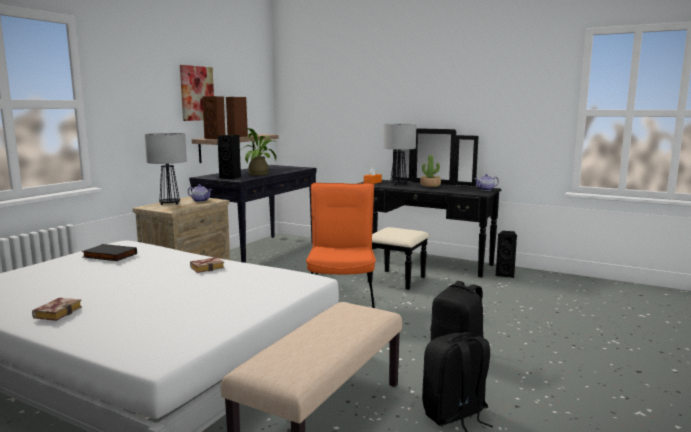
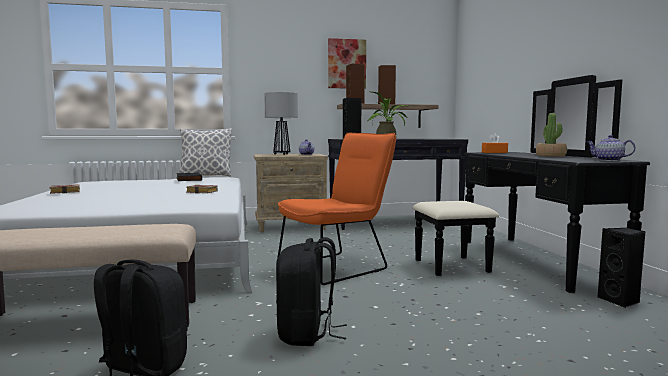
camera: 50 degrees right, 5 degrees down
table lamp [383,124,416,185] -> none
none -> pillow [178,128,232,177]

